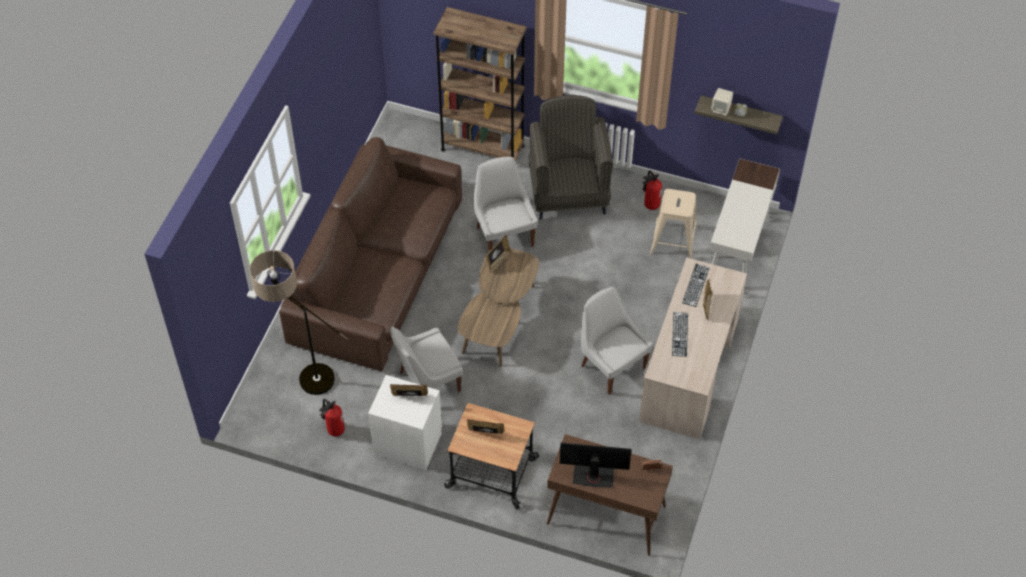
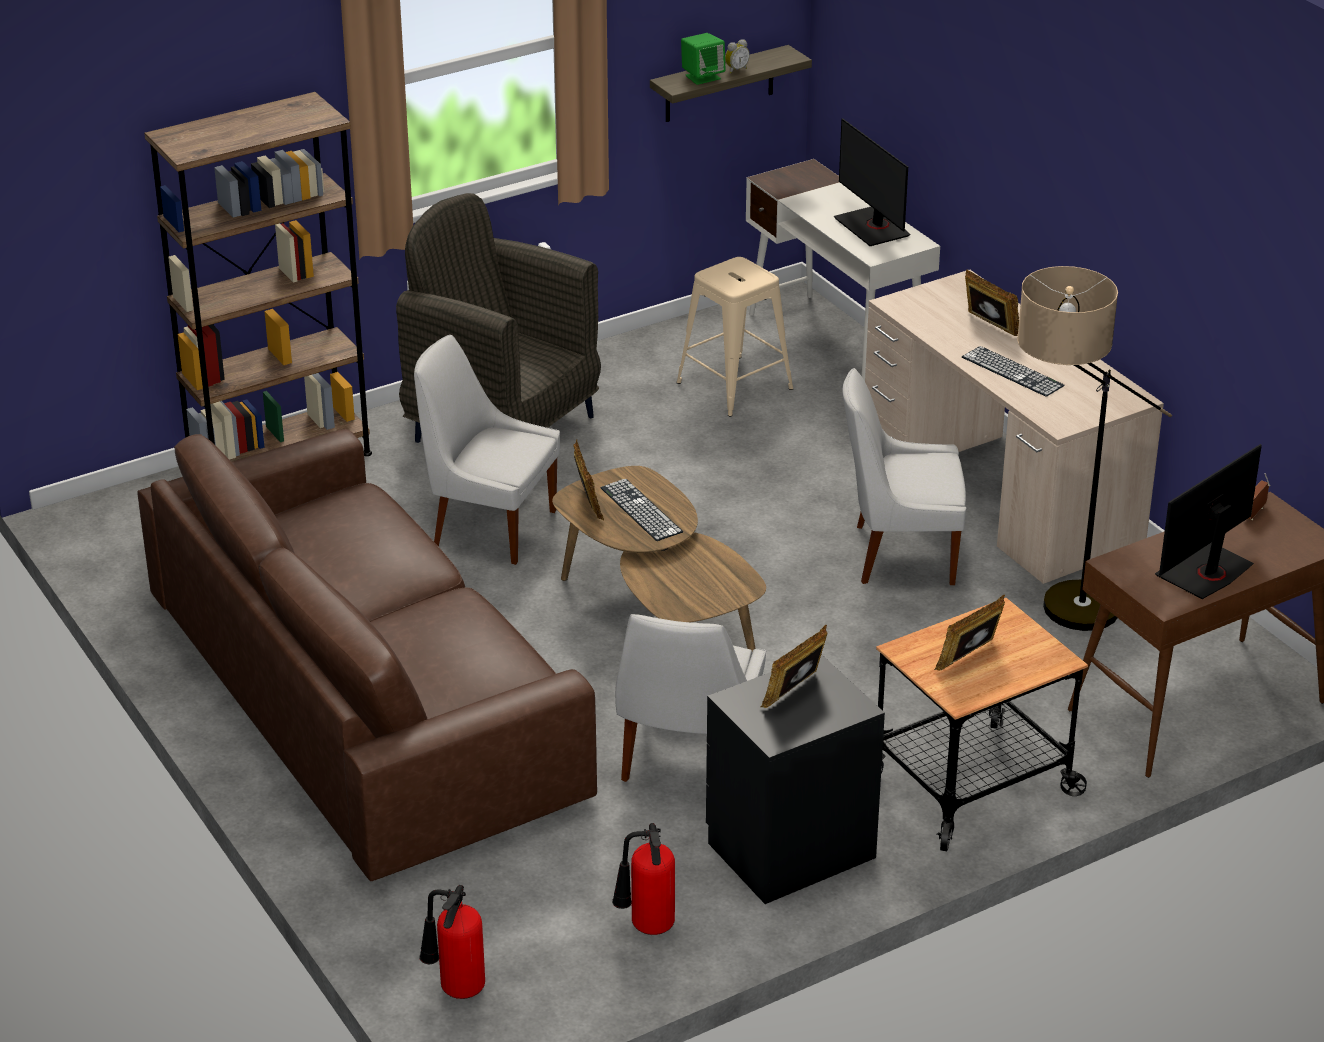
camera: 50 degrees left, 20 degrees down
floor lamp [250,250,348,395] -> floor lamp moved to [1017,266,1172,631]
white nightstand [368,375,442,470] -> black nightstand [706,654,885,904]
fire extinguisher [643,170,662,210] -> fire extinguisher moved to [419,885,485,999]
keyboard [682,264,710,307] -> keyboard moved to [601,479,683,541]
beige speaker [711,88,733,116] -> green speaker [681,33,726,85]
none -> monitor [834,118,911,246]

